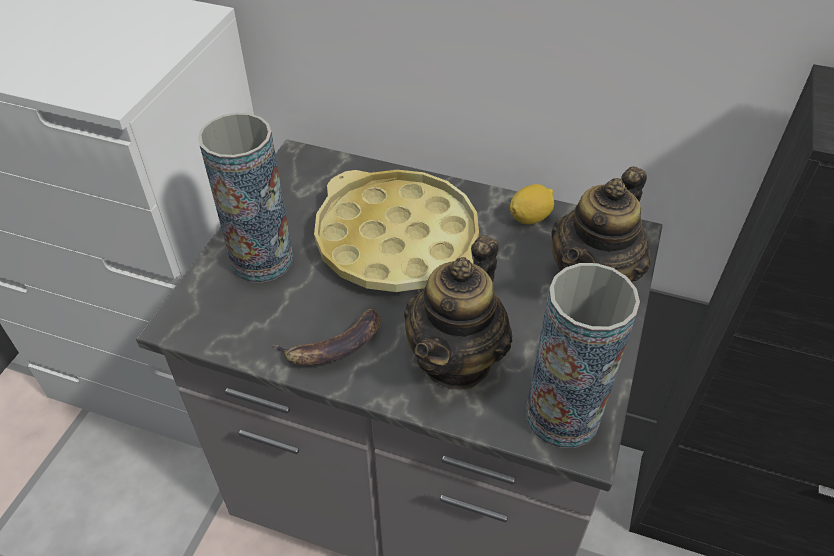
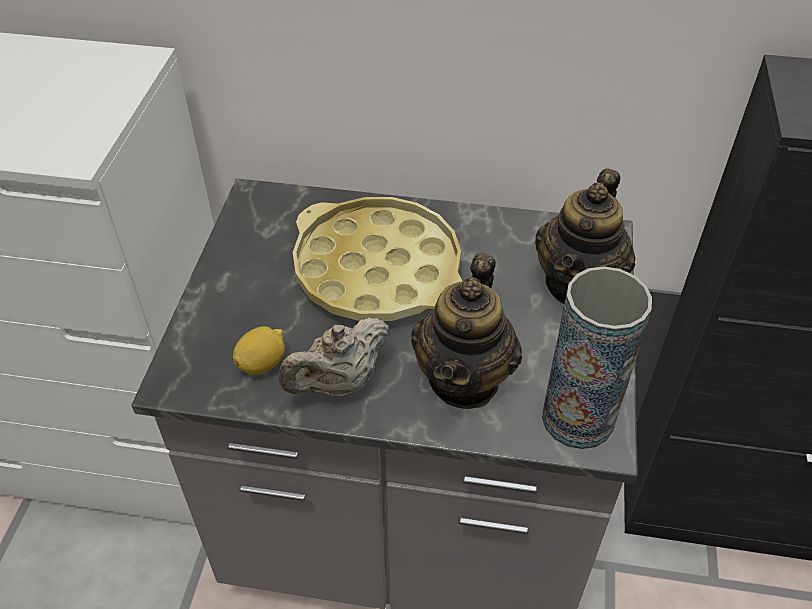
camera: 10 degrees left, 0 degrees up
vase [198,113,293,283] -> none
banana [271,307,381,365] -> beige teapot [279,317,390,396]
lemon [510,184,554,225] -> lemon moved to [233,326,285,375]

